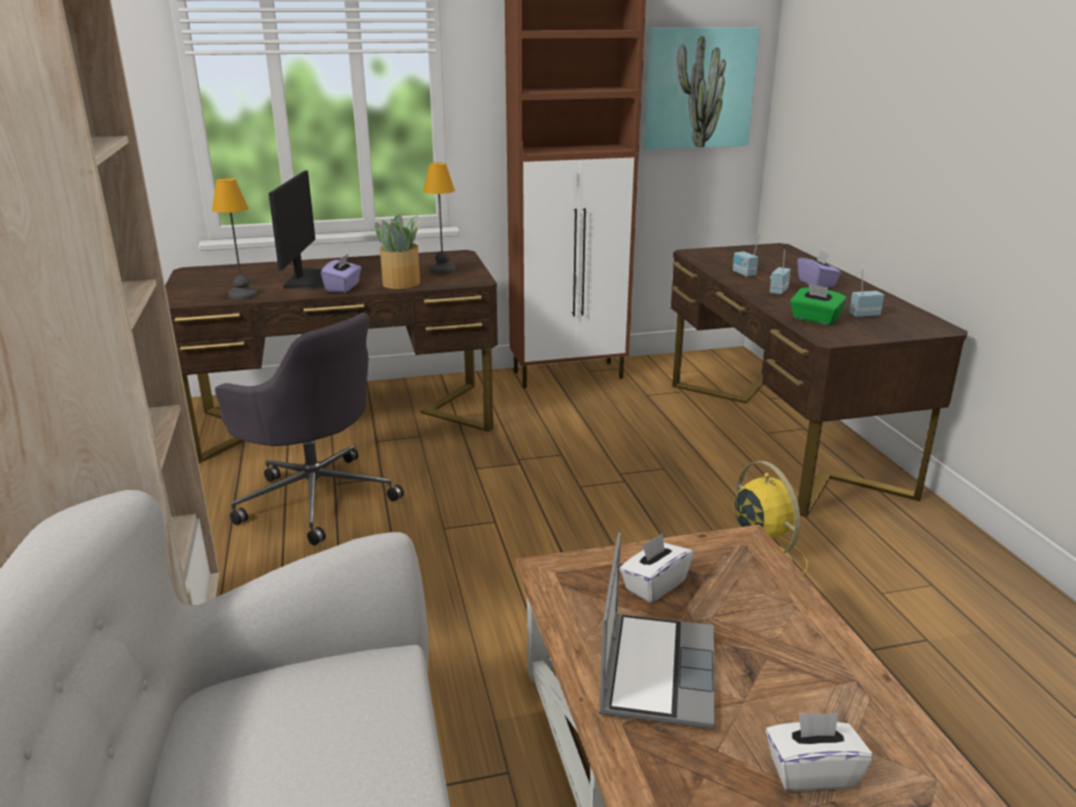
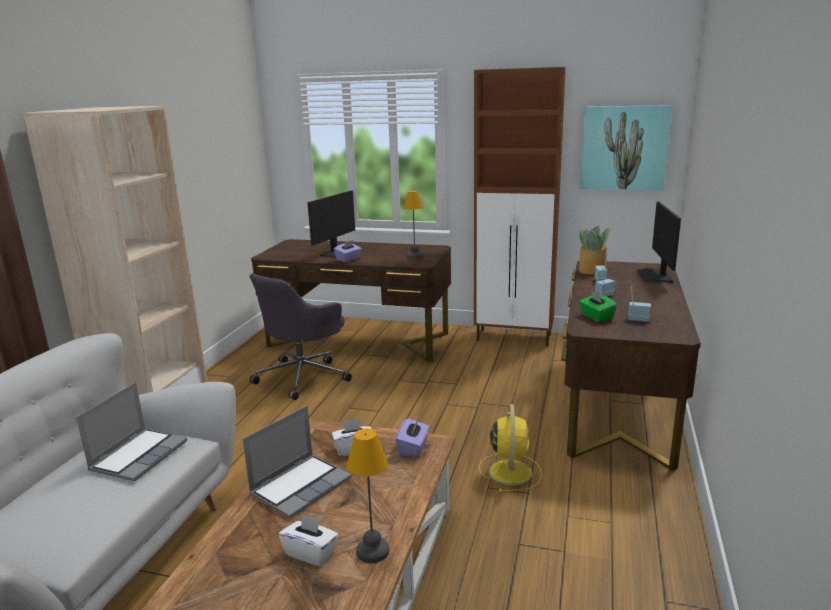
camera: 30 degrees right, 5 degrees down
table lamp [212,178,258,300] -> table lamp moved to [347,429,390,563]
grey office chair [215,313,404,545] -> grey office chair turned 60 degrees clockwise [250,273,352,400]
potted plant [375,214,420,289] -> potted plant moved to [579,226,610,274]
purple tissue box [797,250,842,288] -> purple tissue box moved to [396,418,430,457]
none -> laptop [76,382,187,481]
none -> monitor [636,201,681,283]

